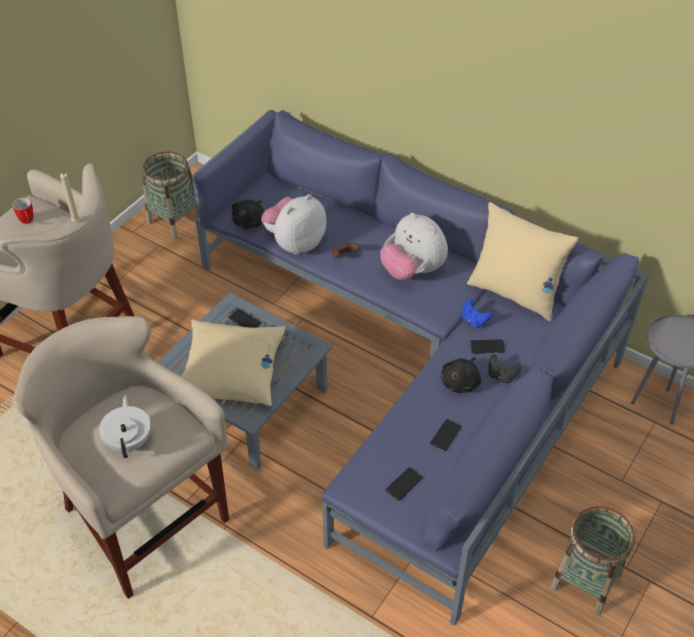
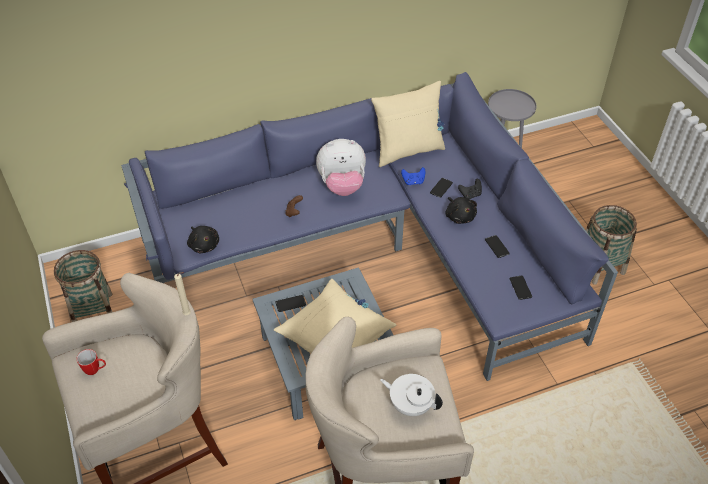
camera: 55 degrees left, 0 degrees up
plush toy [261,194,327,254] -> none

